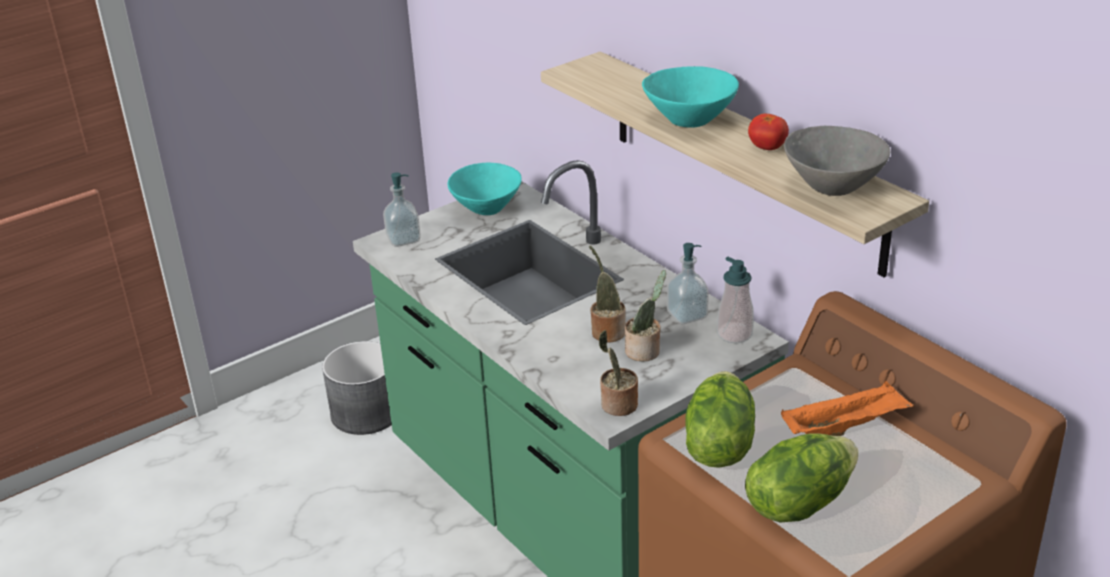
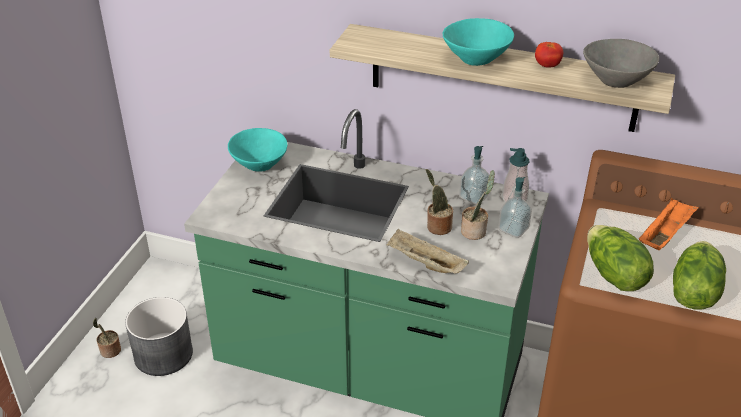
camera: 35 degrees left, 5 degrees up
soap dispenser [383,172,421,247] -> soap dispenser moved to [498,177,532,238]
potted plant [598,330,638,416] -> potted plant moved to [93,318,121,358]
none -> beige tray [387,229,469,274]

